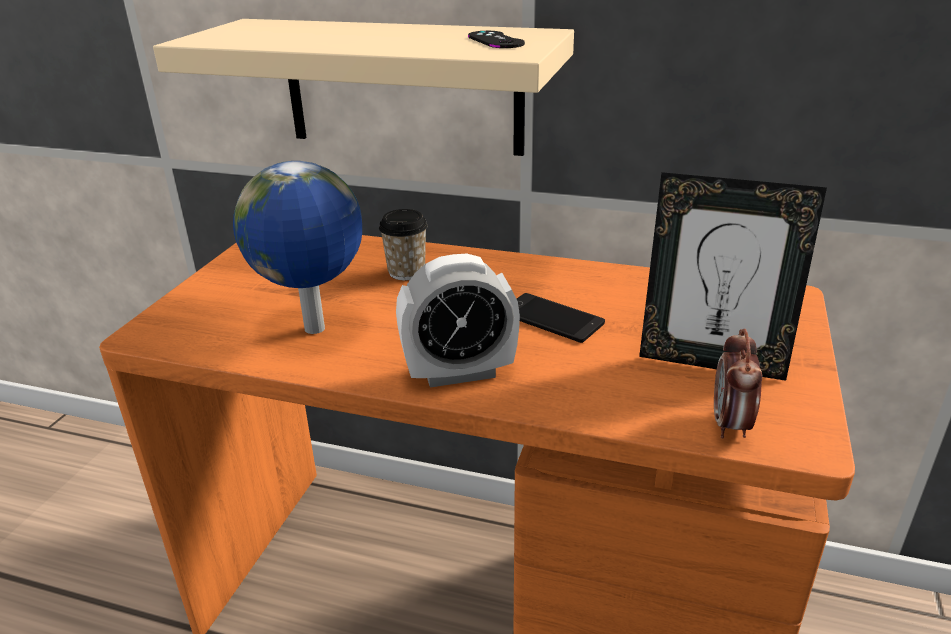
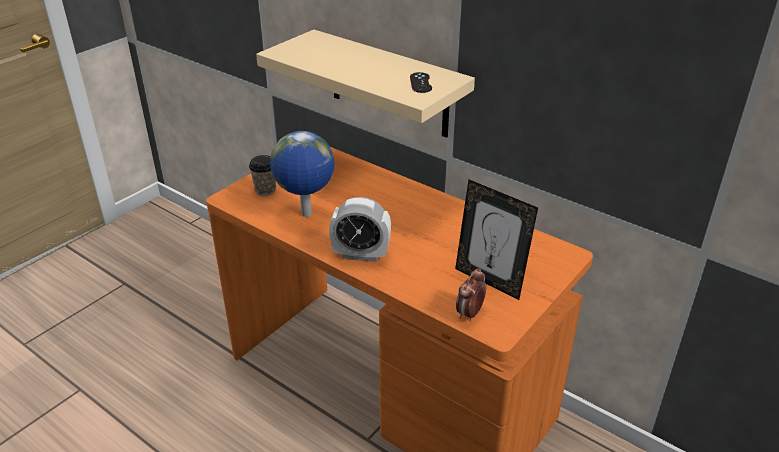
camera: 20 degrees right, 5 degrees up
cup [379,209,428,280] -> cup moved to [249,155,276,196]
phone [517,293,605,343] -> none

